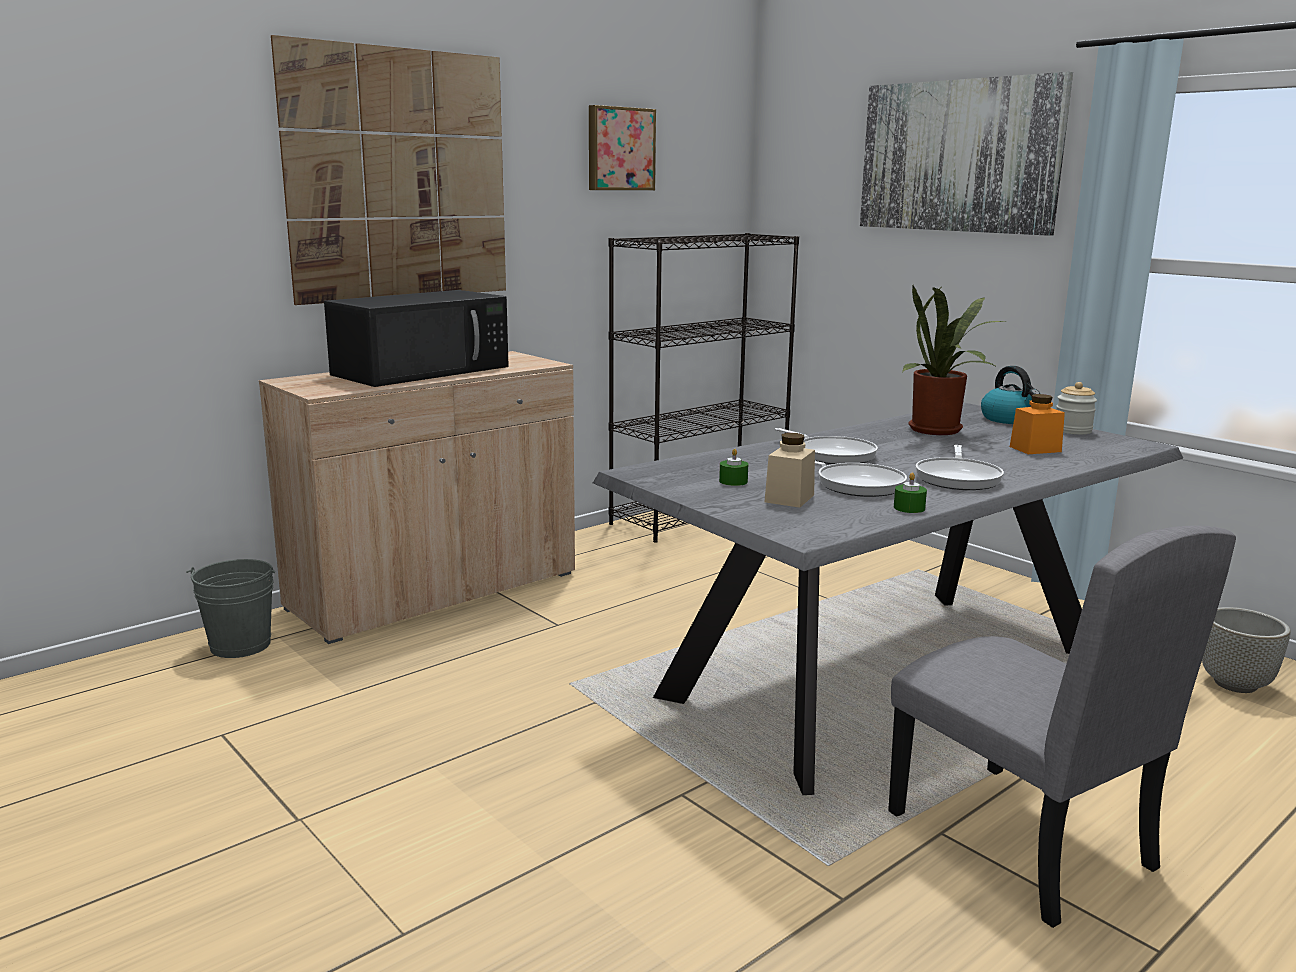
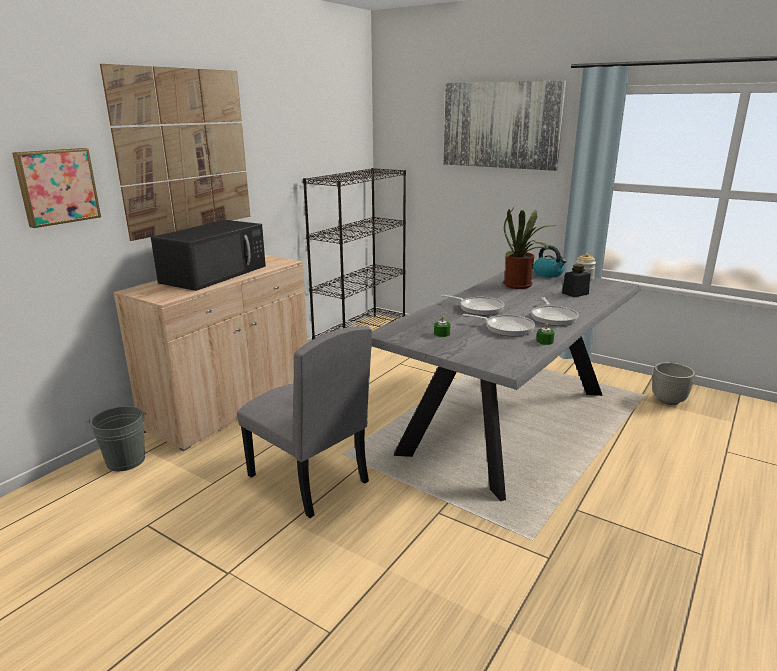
camera: 15 degrees left, 5 degrees up
picture [589,105,656,190] -> picture moved to [12,148,101,228]
beige jar [765,433,815,508] -> none
grey chair [888,525,1236,928] -> grey chair moved to [237,326,372,518]
orange jar [1010,394,1065,454] -> black jar [562,264,590,298]

